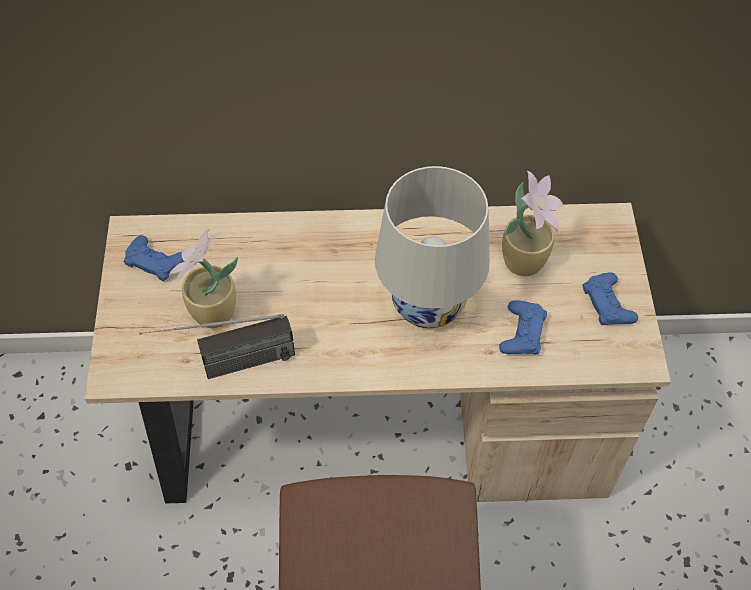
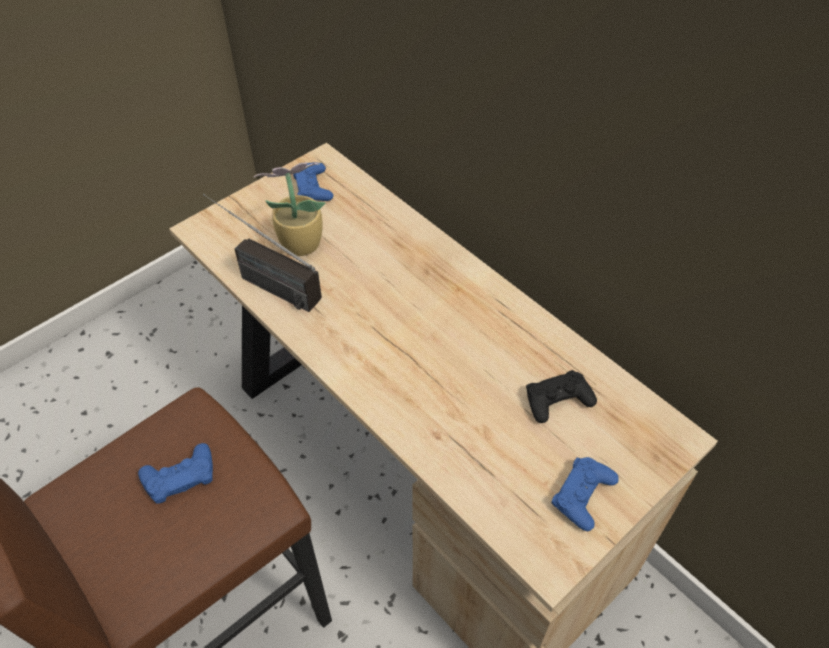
camera: 50 degrees right, 5 degrees down
white table lamp [375,166,490,328] -> none
blue game controller [499,300,547,354] -> blue game controller moved to [138,443,213,504]
potted plant [502,171,563,276] -> black game controller [526,370,597,423]

